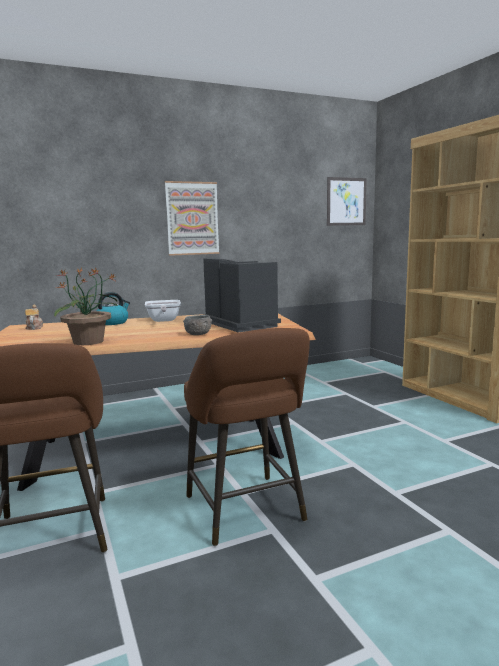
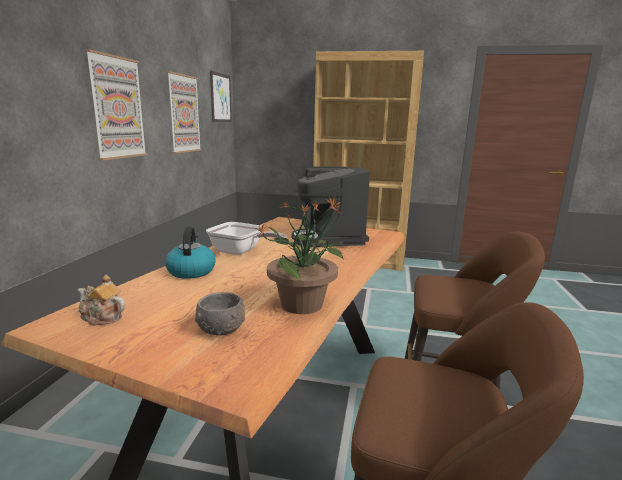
camera: 55 degrees left, 5 degrees up
grey bowl [183,315,212,335] -> grey bowl moved to [195,292,245,336]
coffee machine [204,258,281,333] -> coffee machine turned 105 degrees counterclockwise [292,166,370,247]
none -> picture [167,71,202,154]

